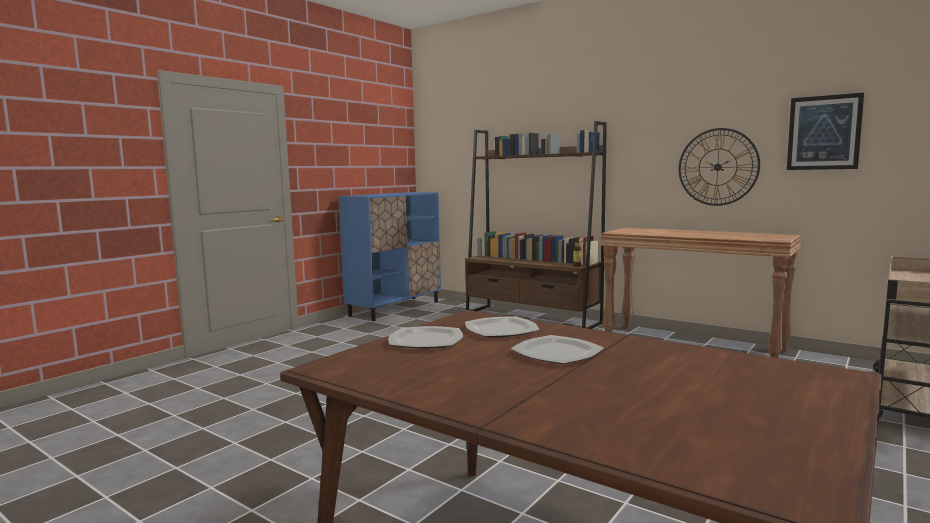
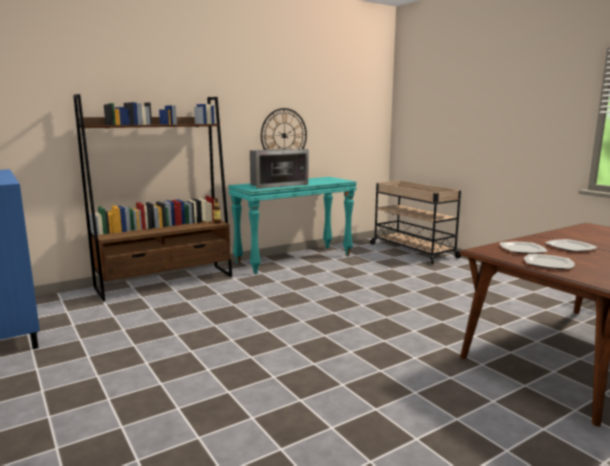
camera: 70 degrees left, 5 degrees up
brown console table [600,228,802,358] -> turquoise console table [228,177,357,274]
picture [787,93,864,170] -> none
none -> microwave [250,149,308,189]

